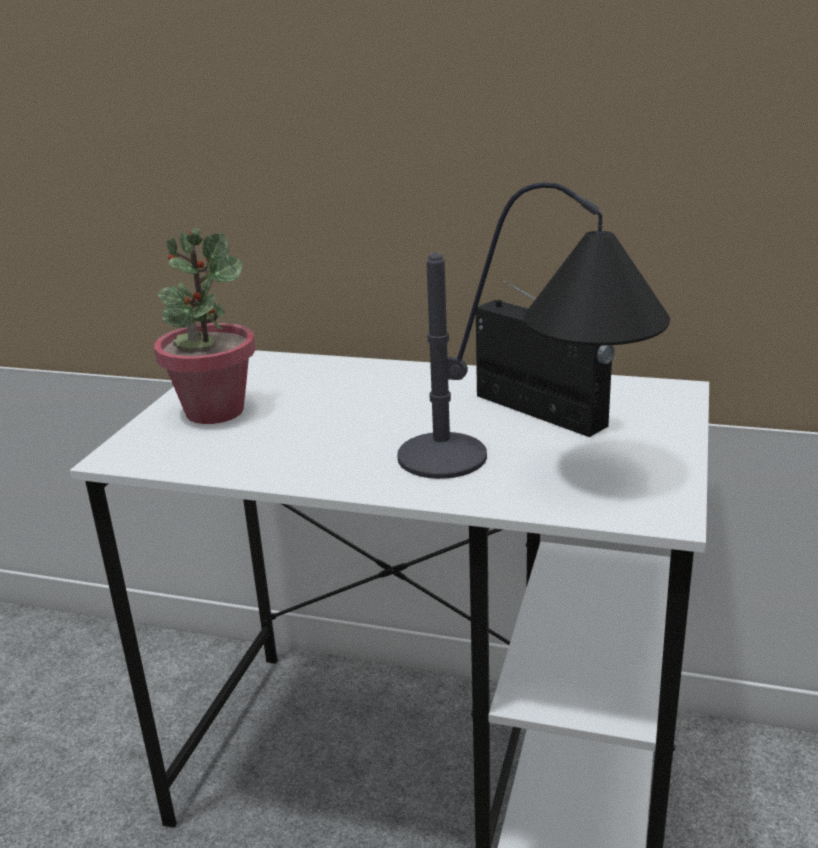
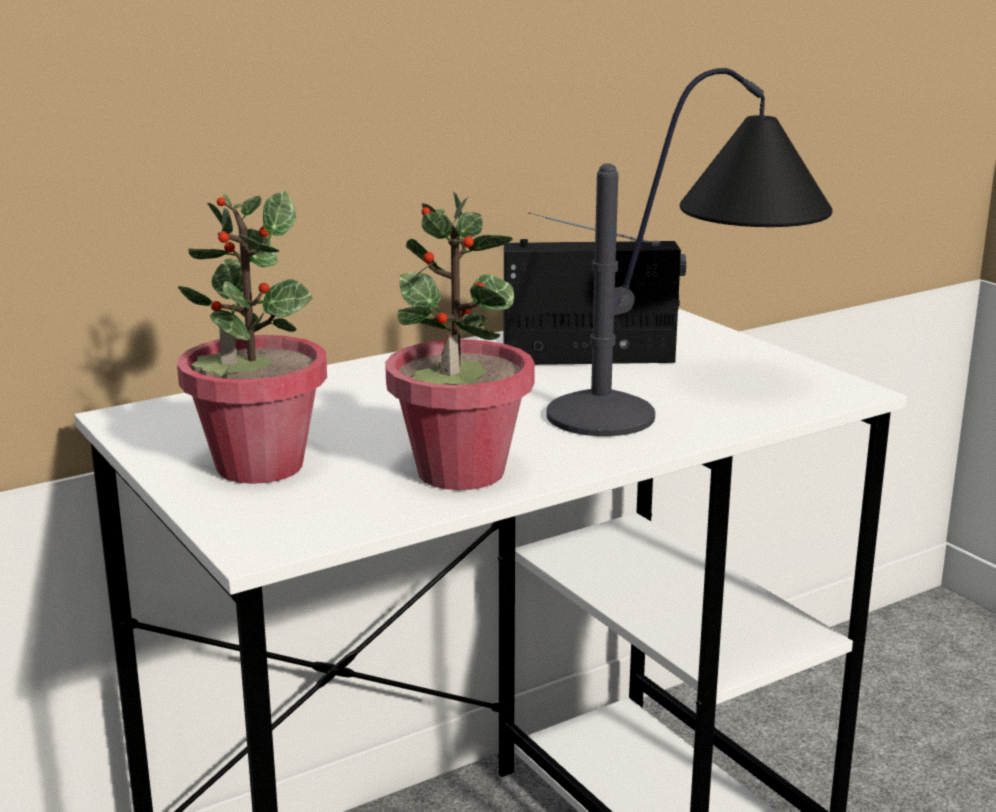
camera: 50 degrees left, 5 degrees down
none -> potted plant [385,192,535,490]

